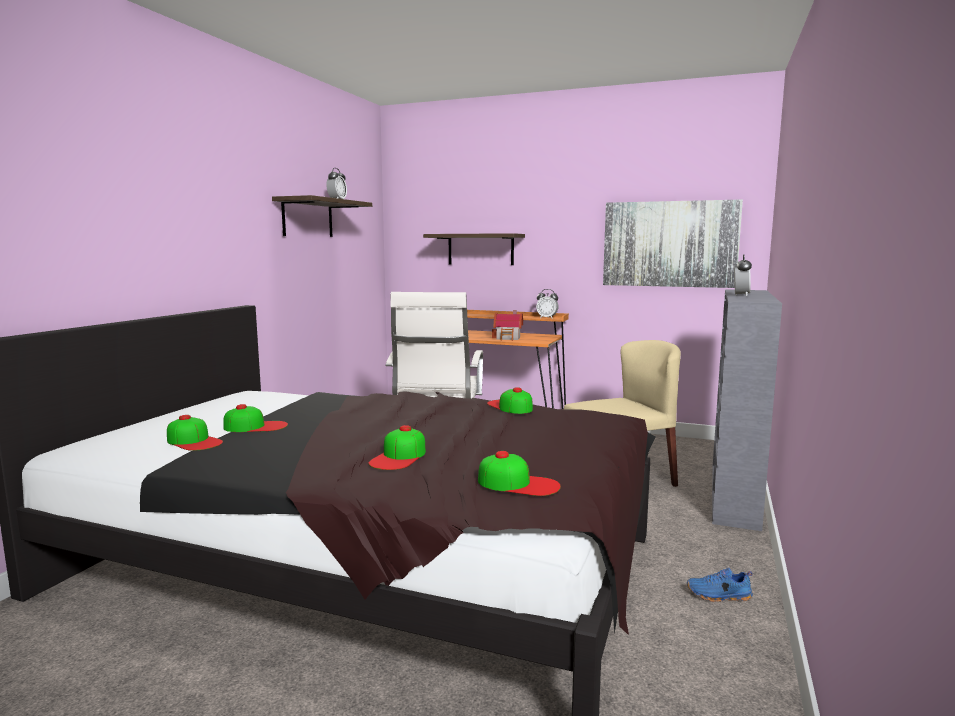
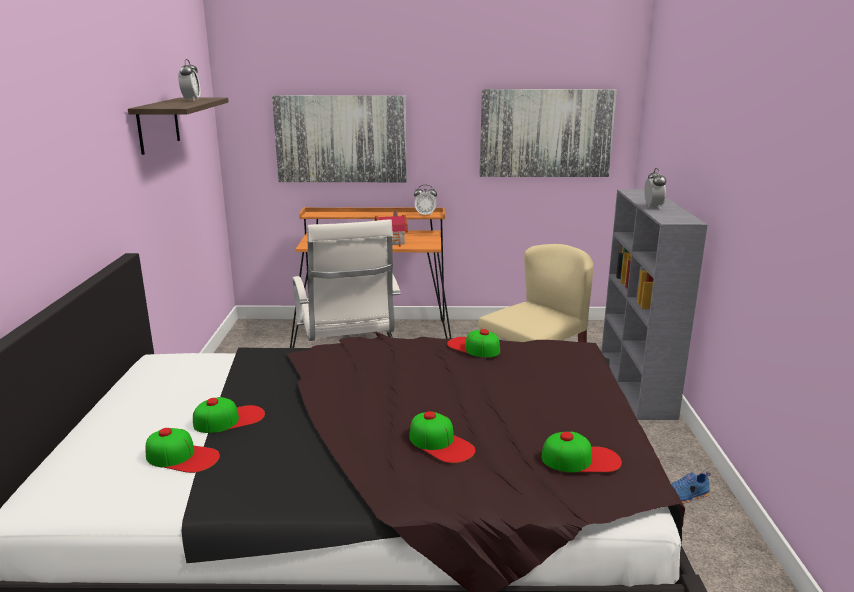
camera: 20 degrees left, 10 degrees up
cap [369,425,426,470] -> cap turned 45 degrees counterclockwise [409,411,475,463]
shelf [423,233,525,265] -> picture [272,95,407,182]

